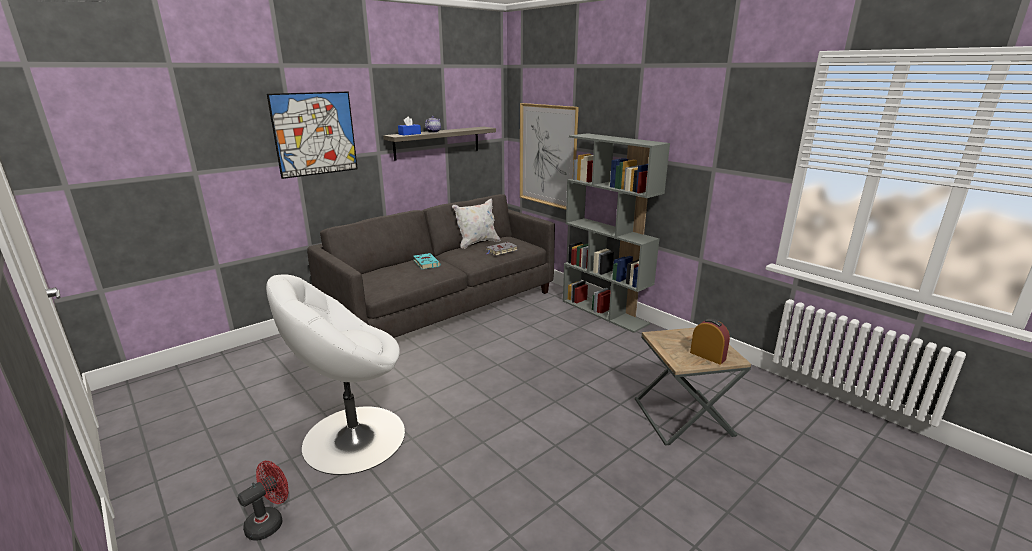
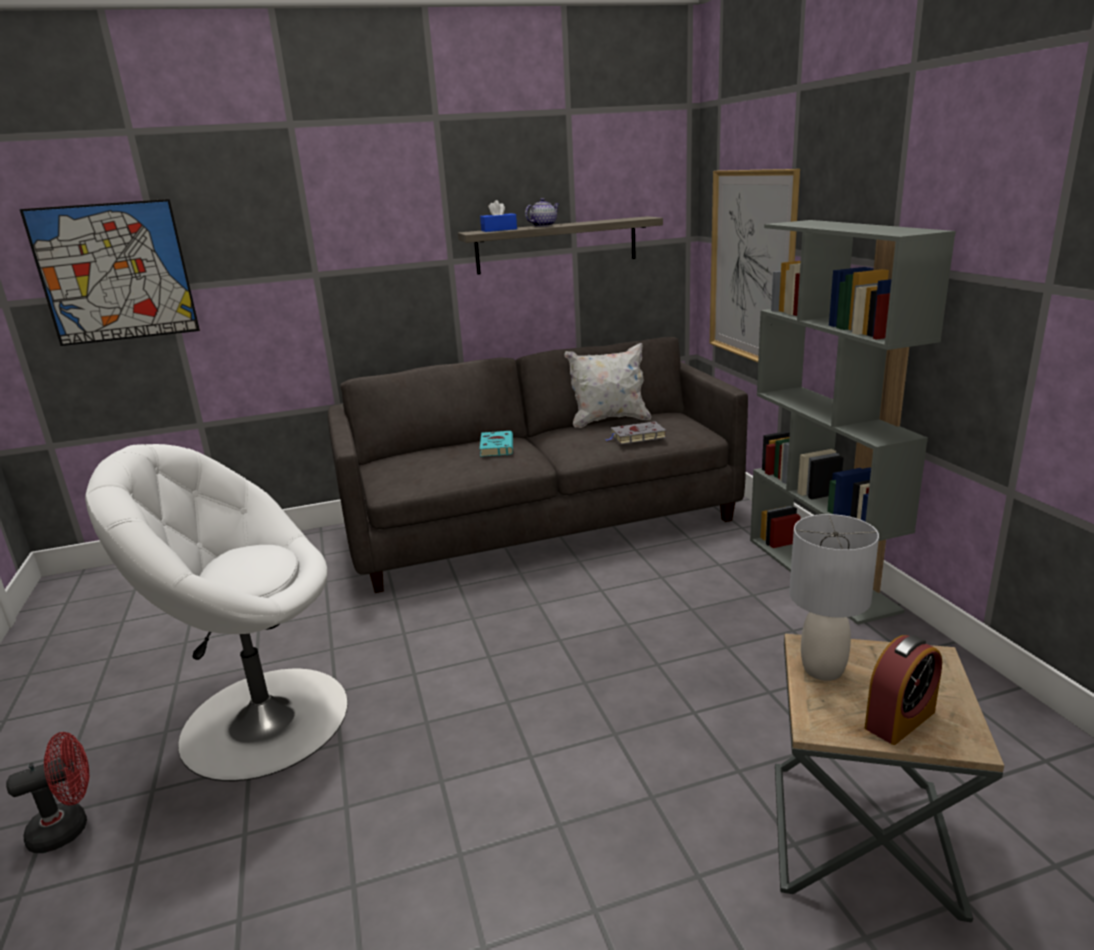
camera: 25 degrees right, 0 degrees up
picture [267,91,358,179] -> picture moved to [20,199,200,346]
alarm clock [690,319,730,365] -> alarm clock turned 75 degrees clockwise [865,635,942,745]
none -> grey table lamp [789,514,879,681]

